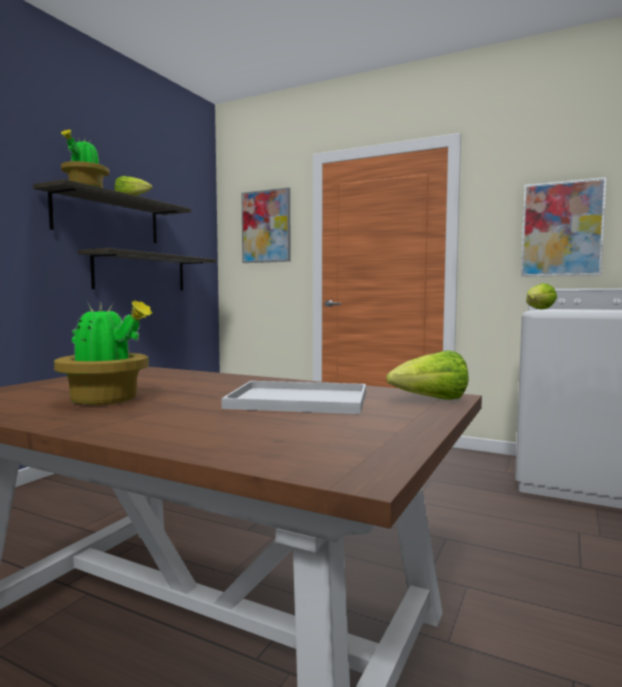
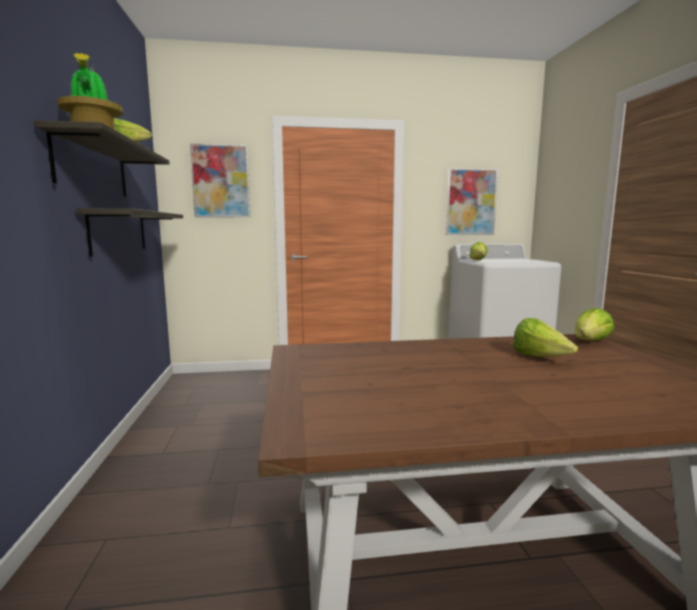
camera: 35 degrees left, 5 degrees up
potted plant [54,300,152,405] -> none
white tray [221,381,366,414] -> lettuce [513,318,578,357]

